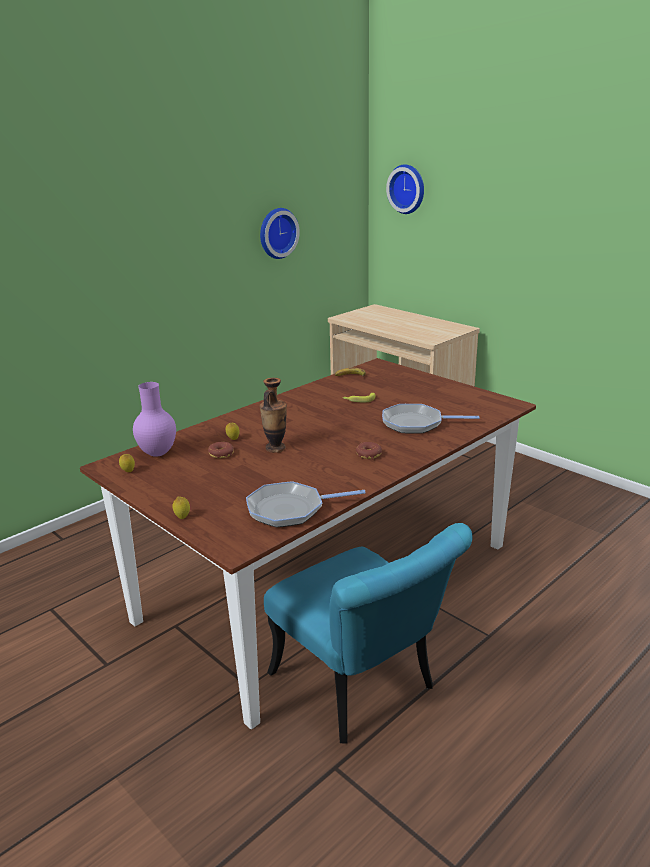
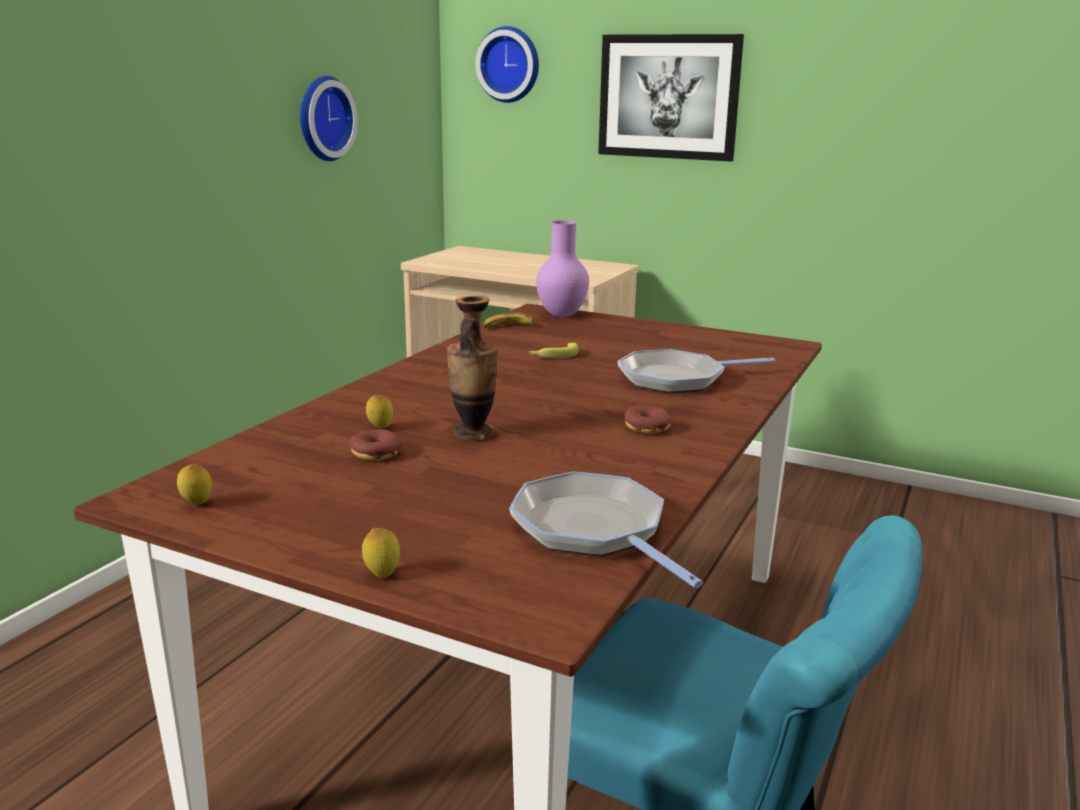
camera: 20 degrees left, 5 degrees down
purple vase [133,382,176,457] -> purple vase moved to [536,220,589,317]
frying pan [246,481,366,528] -> frying pan turned 90 degrees clockwise [509,471,703,588]
none -> picture [598,34,744,162]

